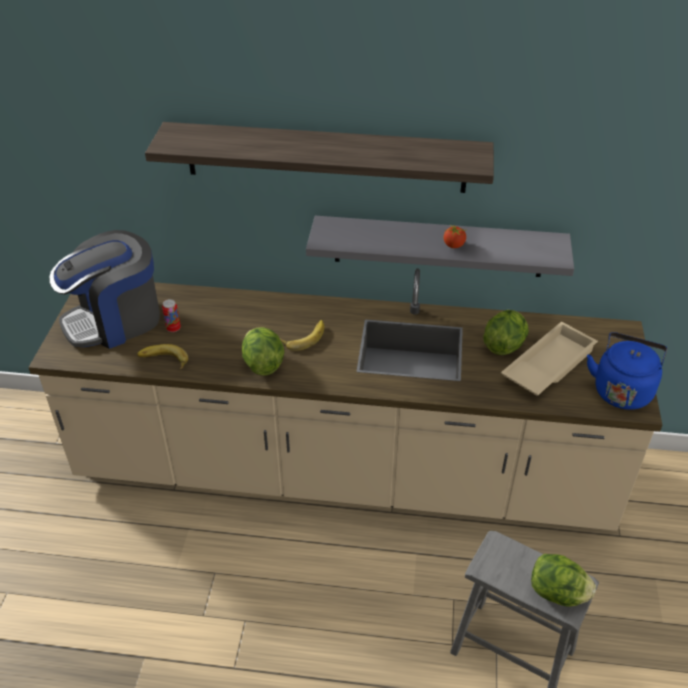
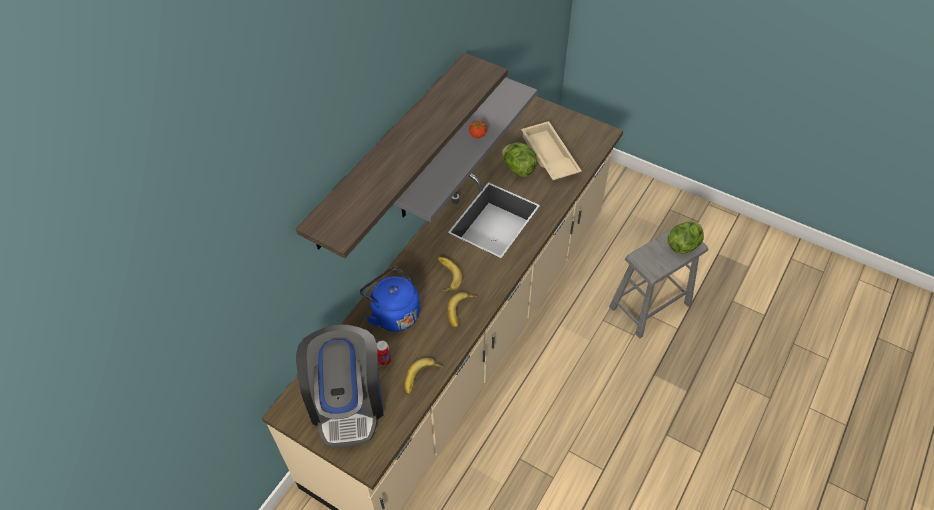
camera: 65 degrees left, 10 degrees up
lettuce [242,327,285,376] -> banana [447,292,477,328]
blue kettle [587,332,668,410] -> blue kettle moved to [360,266,420,332]

